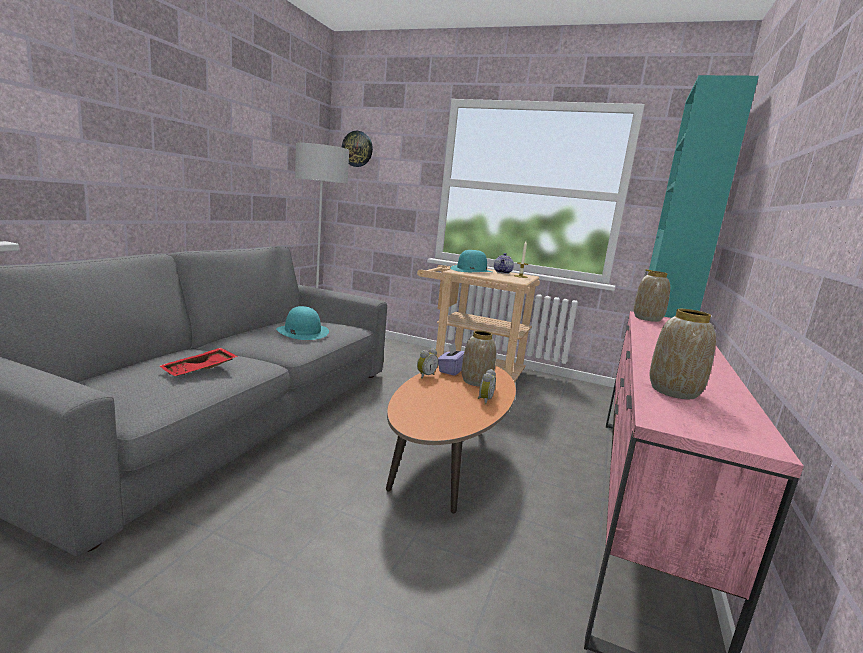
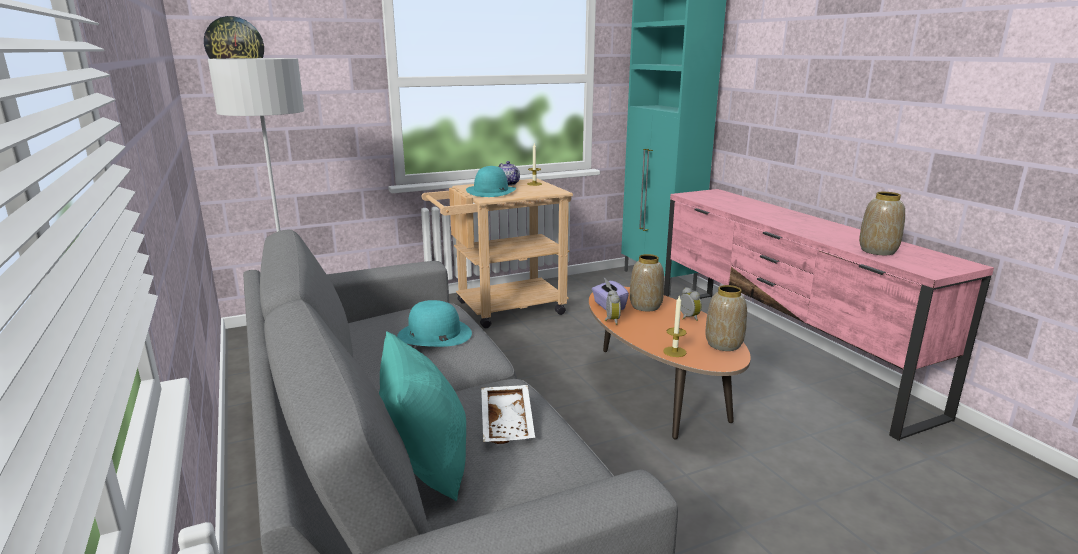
camera: 45 degrees left, 5 degrees up
red tray [160,348,238,376] -> white tray [481,385,535,444]
vase [634,271,670,322] -> vase moved to [705,285,747,351]
none -> turquoise pillow [379,331,466,501]
none -> candle [663,295,686,357]

